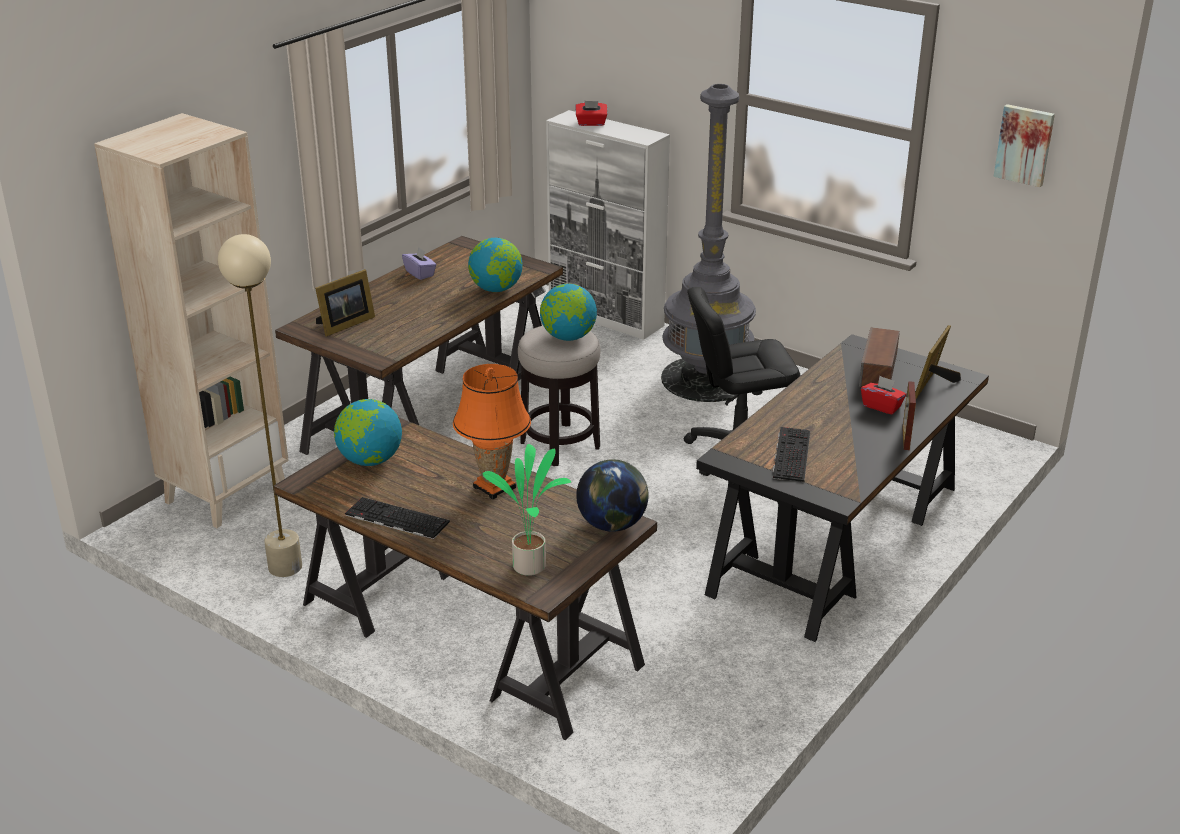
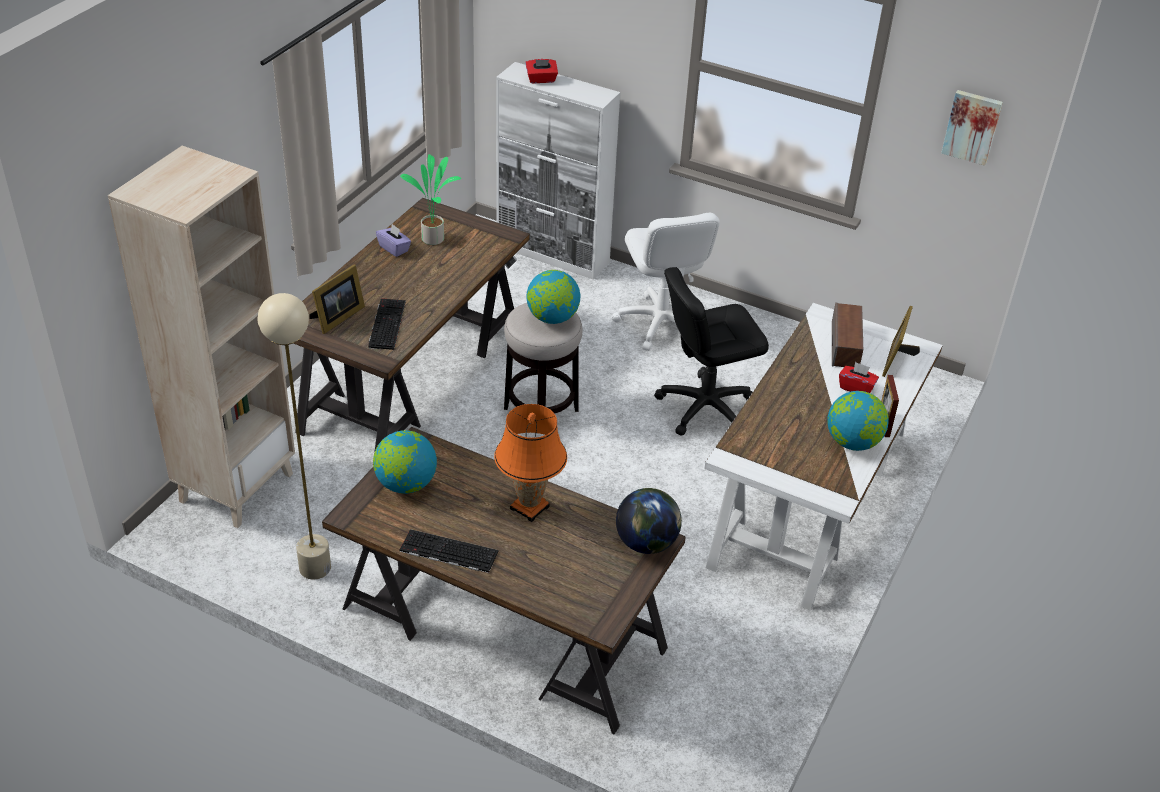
camera: 10 degrees left, 10 degrees up
globe [468,238,523,292] -> globe moved to [827,391,889,451]
potted plant [483,444,571,576] -> potted plant moved to [400,154,461,245]
grey floor lamp [661,84,756,402] -> white office chair [612,213,720,351]
black desk [696,334,989,642] -> white desk [704,303,943,611]
keyboard [773,427,810,482] -> keyboard moved to [368,298,406,350]

